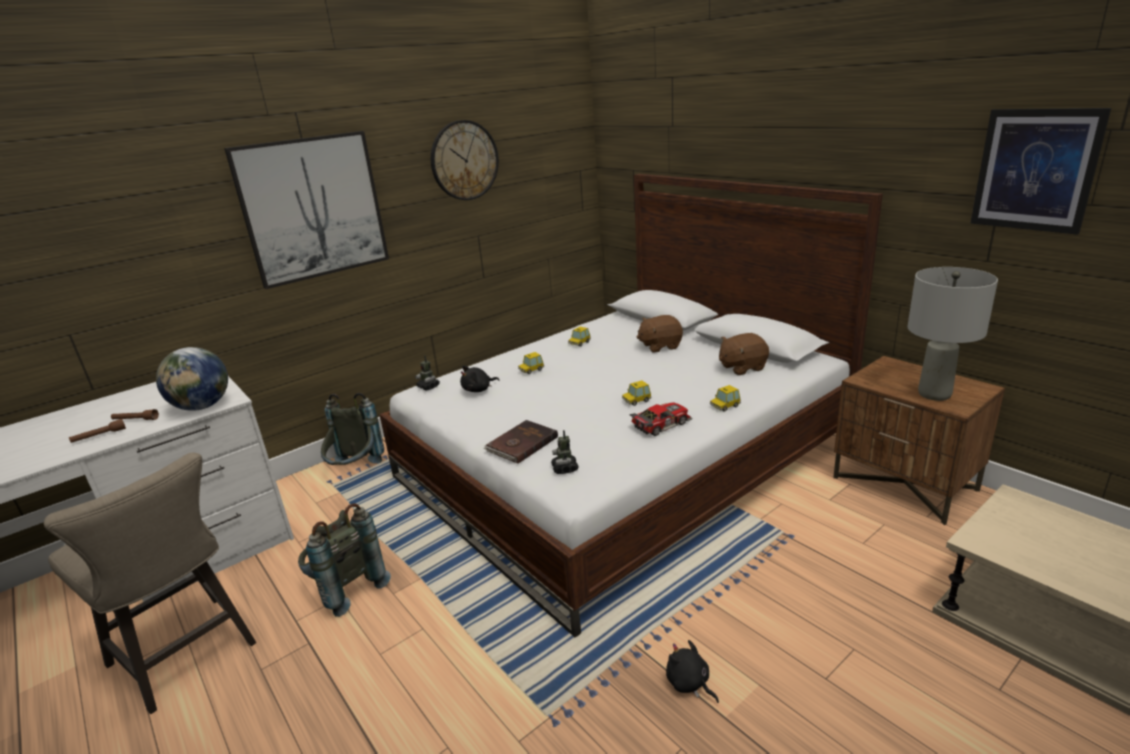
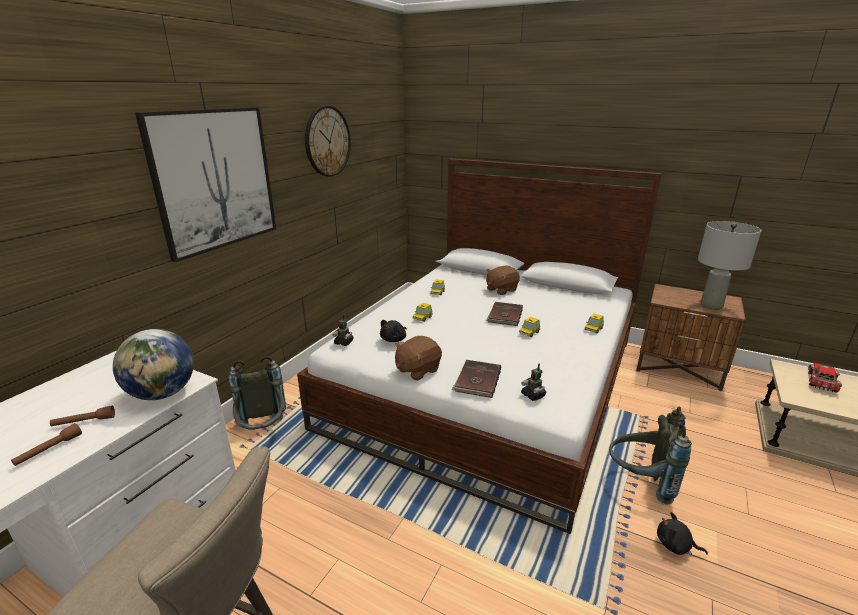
camera: 25 degrees left, 0 degrees up
grey backpack [298,503,391,617] -> grey backpack moved to [609,406,692,505]
toy car [630,402,693,436] -> toy car moved to [808,363,842,392]
brown plush toy [719,333,769,375] -> brown plush toy moved to [395,336,442,380]
picture [971,108,1111,235] -> none
none -> brown book [486,302,523,326]

